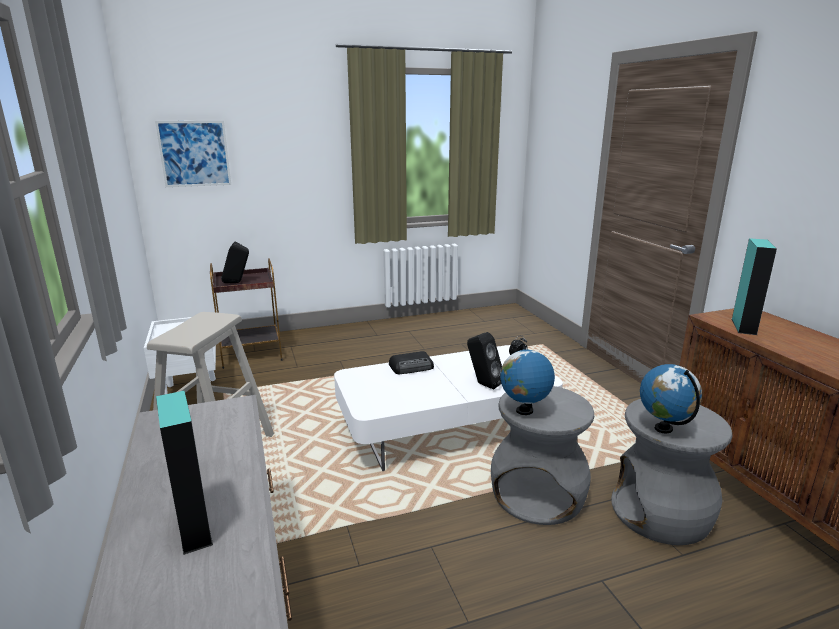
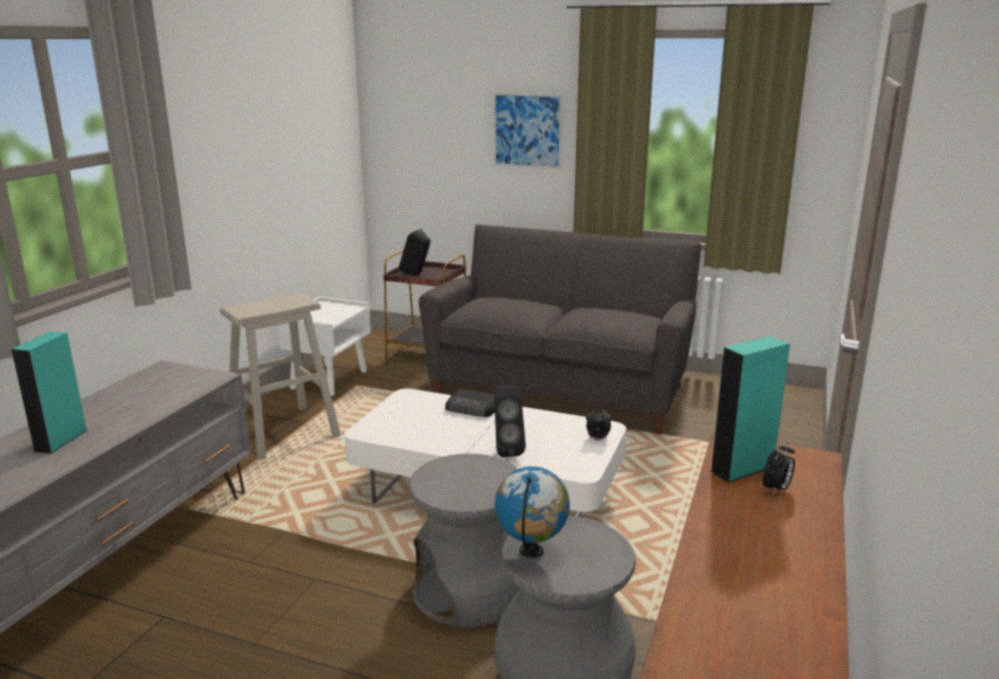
camera: 40 degrees right, 0 degrees up
picture [155,121,231,187] -> picture moved to [493,93,563,170]
globe [500,345,555,415] -> none
none -> grey sofa [419,225,701,434]
none -> alarm clock [763,441,795,495]

